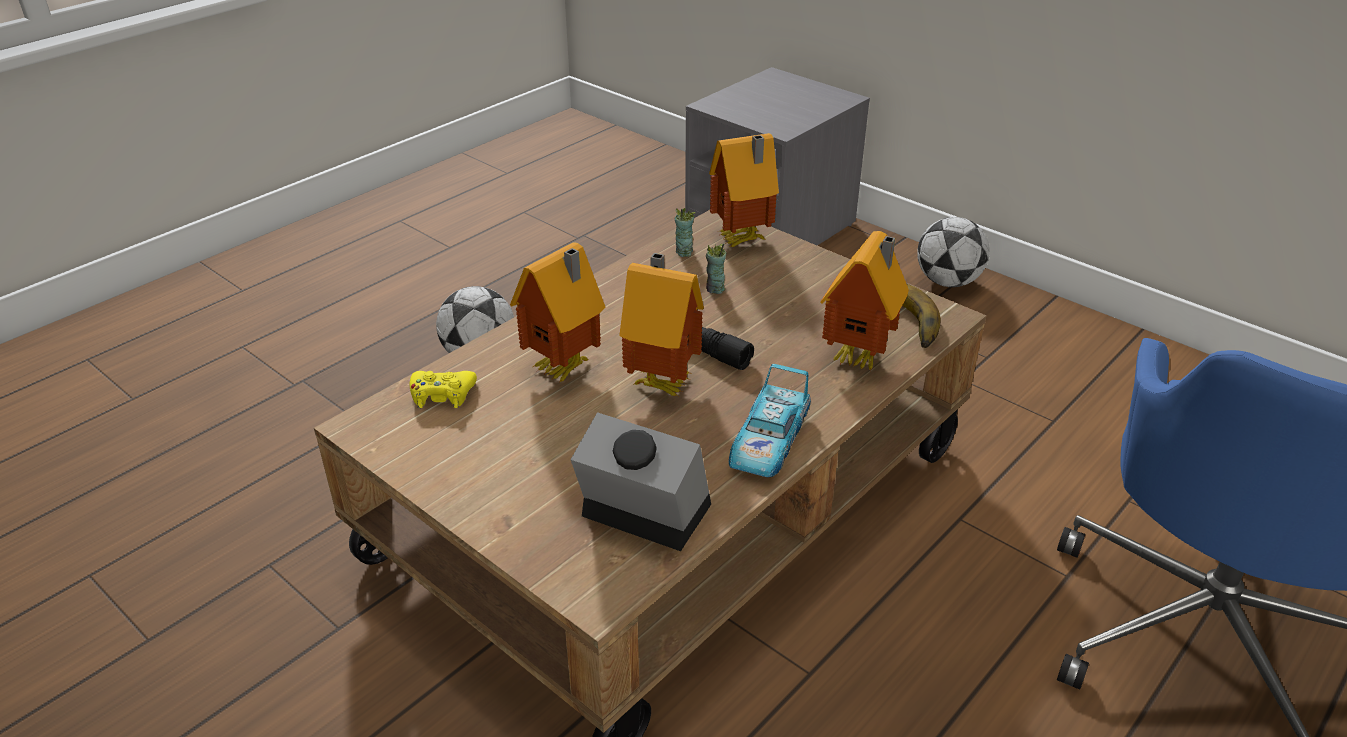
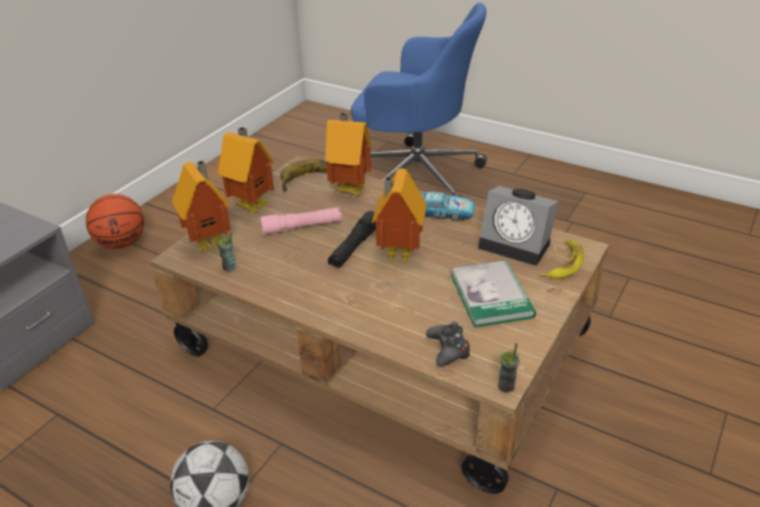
camera: 100 degrees left, 0 degrees up
yellow game controller [410,371,477,408] -> black game controller [426,322,470,366]
toy house [510,242,606,383] -> toy house moved to [218,127,274,213]
alarm clock [571,412,711,551] -> alarm clock turned 75 degrees counterclockwise [478,186,558,266]
cup [706,244,726,294] -> cup moved to [498,343,520,393]
football [917,217,989,287] -> basketball [86,194,144,249]
none -> pink flashlight [261,208,342,235]
none -> book [451,260,536,328]
none -> banana [541,239,584,279]

